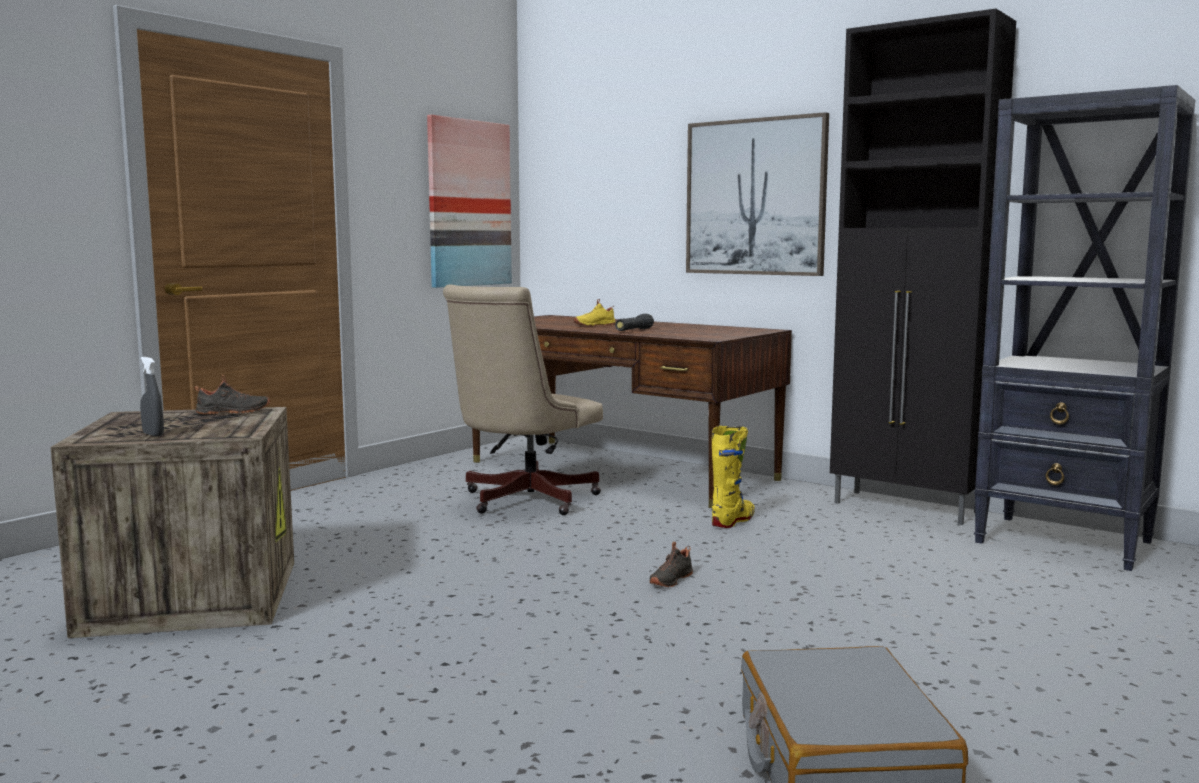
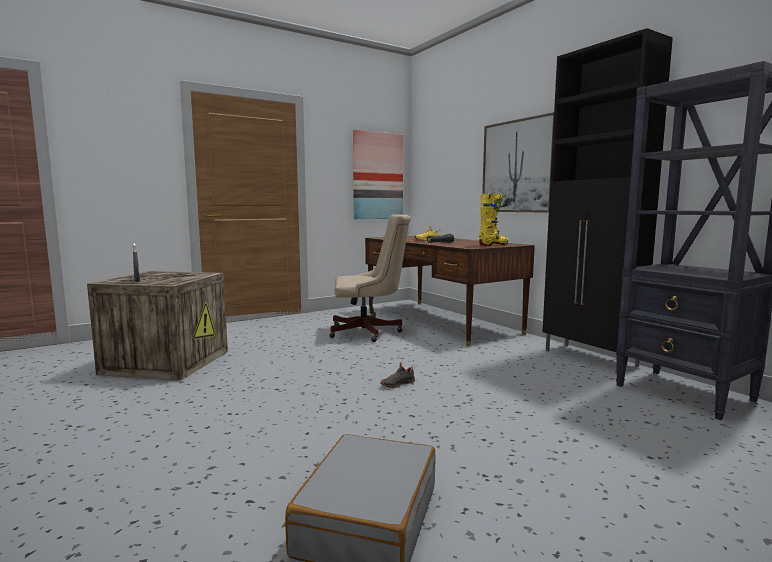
camera: 20 degrees right, 0 degrees up
black shoe [194,375,270,414] -> none
beige office chair [443,284,603,515] -> beige office chair turned 150 degrees counterclockwise [329,214,411,342]
yellow boot [712,426,755,528] -> yellow boot moved to [479,193,509,246]

